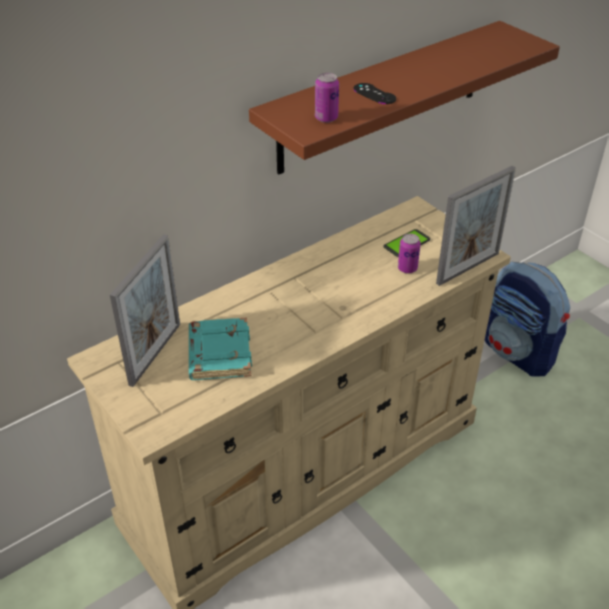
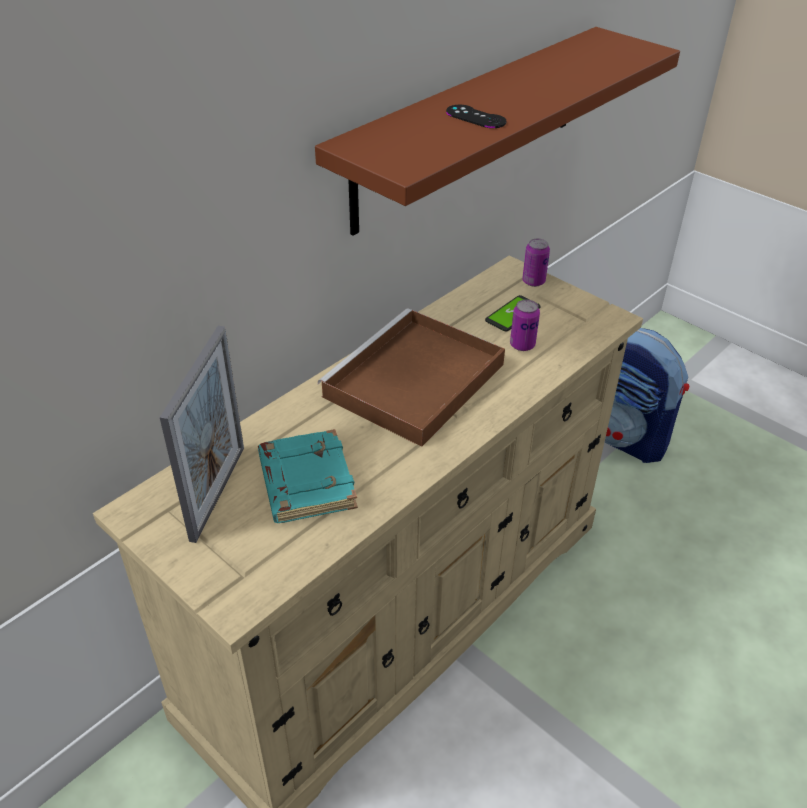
camera: 10 degrees left, 0 degrees up
can [315,73,339,123] -> can moved to [522,239,550,287]
picture frame [436,166,516,286] -> none
none -> brown tray [318,309,505,447]

